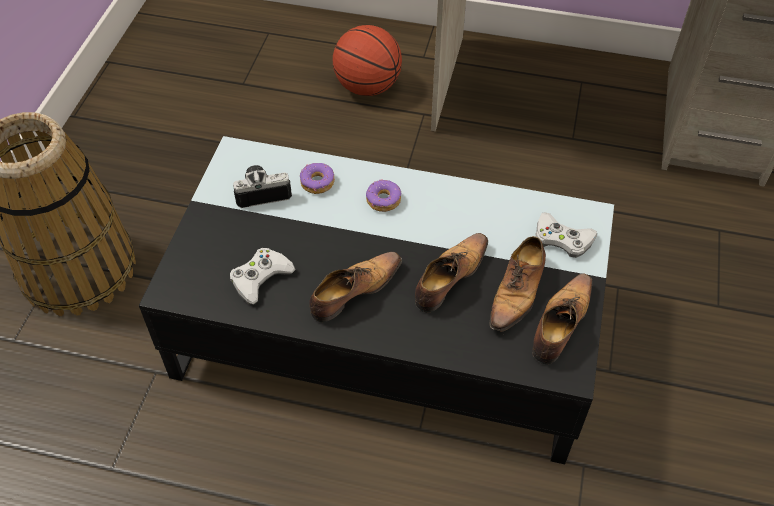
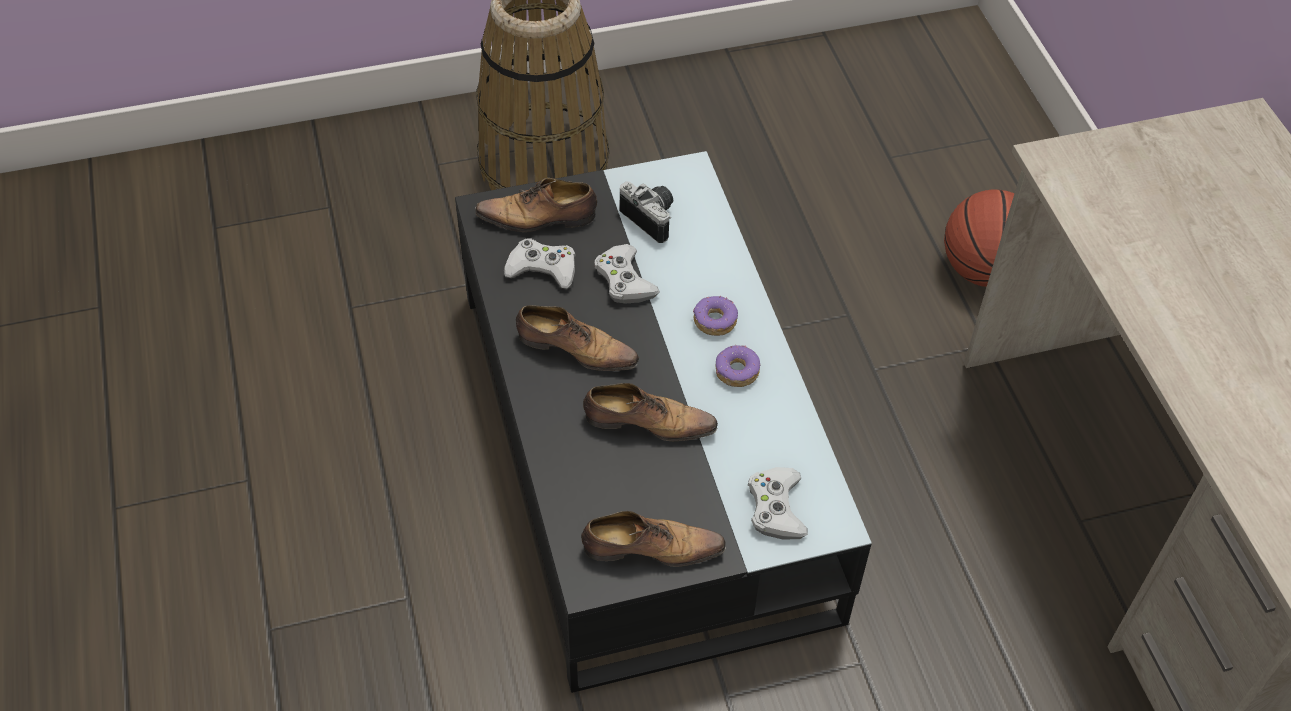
camera: 60 degrees right, 0 degrees up
donut [300,163,335,194] -> donut moved to [716,345,760,387]
shoe [490,236,546,332] -> shoe moved to [475,178,597,232]
none -> white game controller [594,244,660,304]

